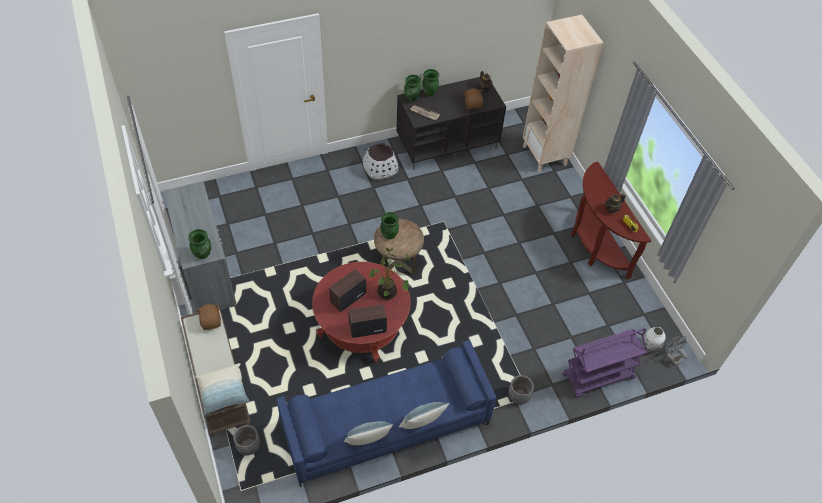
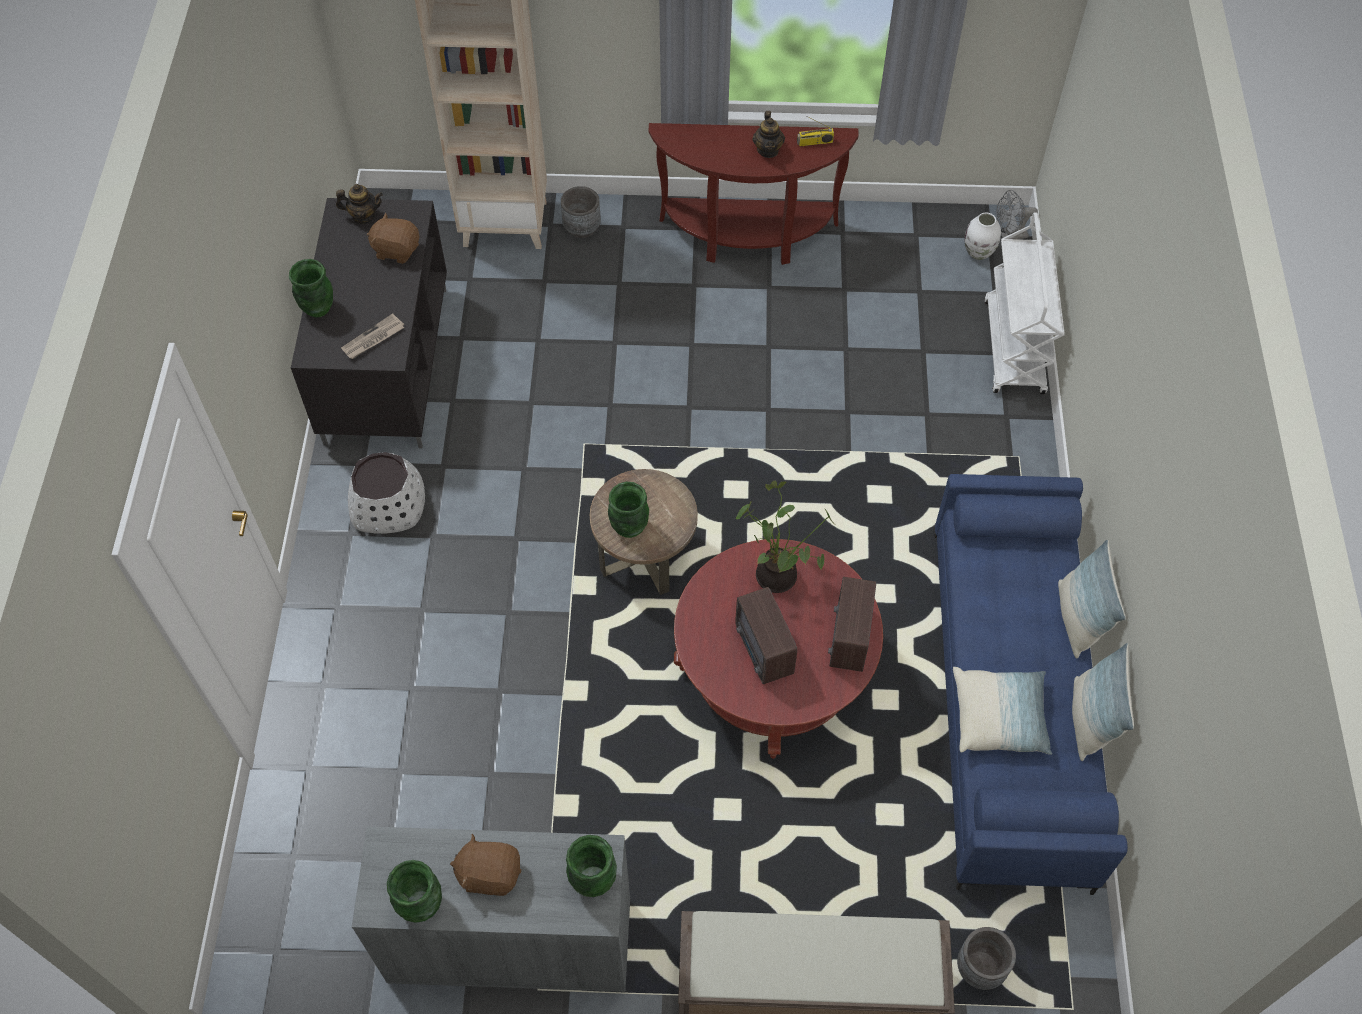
camera: 65 degrees left, 5 degrees up
pillow [195,363,250,415] -> pillow moved to [953,667,1052,755]
brown plush toy [196,304,221,330] -> brown plush toy moved to [450,833,521,896]
green vase [404,75,421,102] -> green vase moved to [387,860,442,923]
grey planter [508,375,534,404] -> grey planter moved to [561,186,601,238]
purple cart [563,328,647,398] -> white cart [984,213,1065,394]

